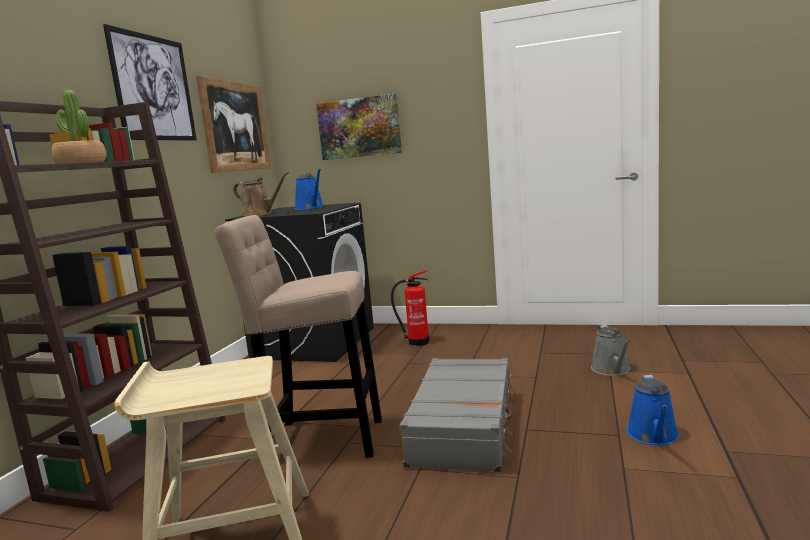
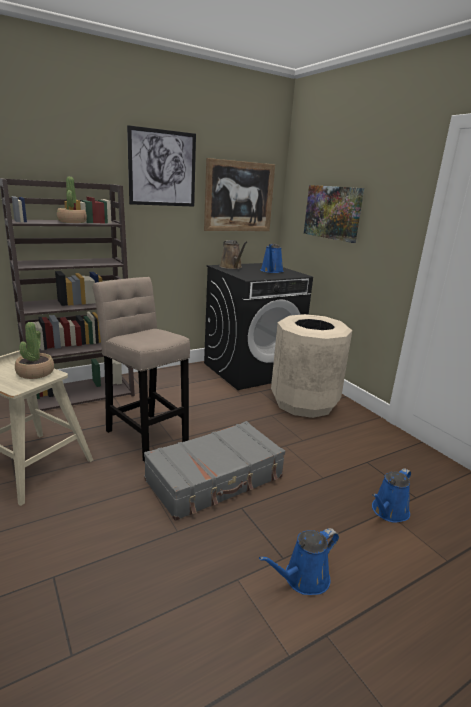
camera: 40 degrees right, 10 degrees up
fire extinguisher [391,270,429,346] -> beige trash can [271,314,352,418]
grey watering can [591,325,630,376] -> blue watering can [372,468,411,523]
none -> potted plant [15,322,54,379]

